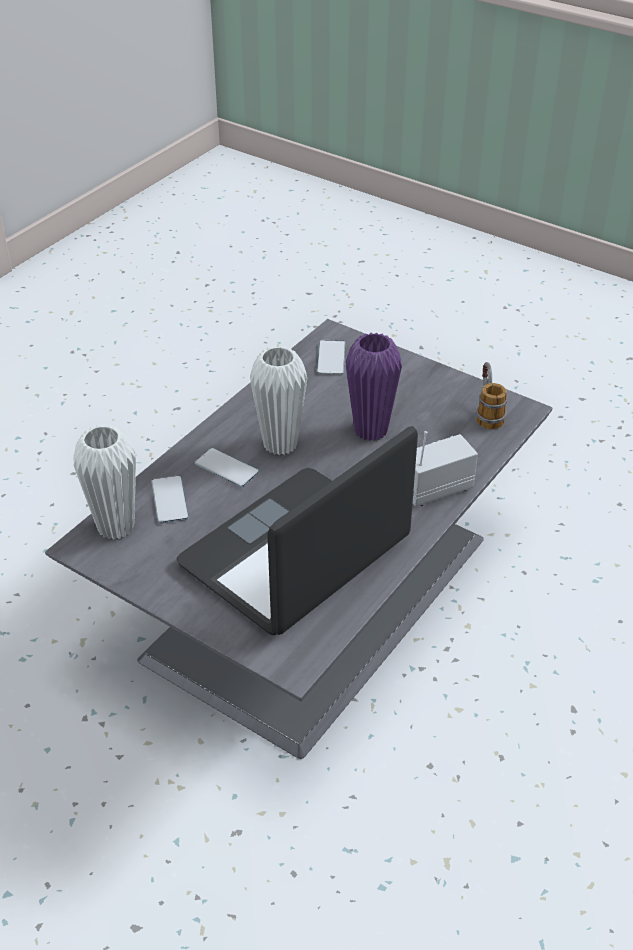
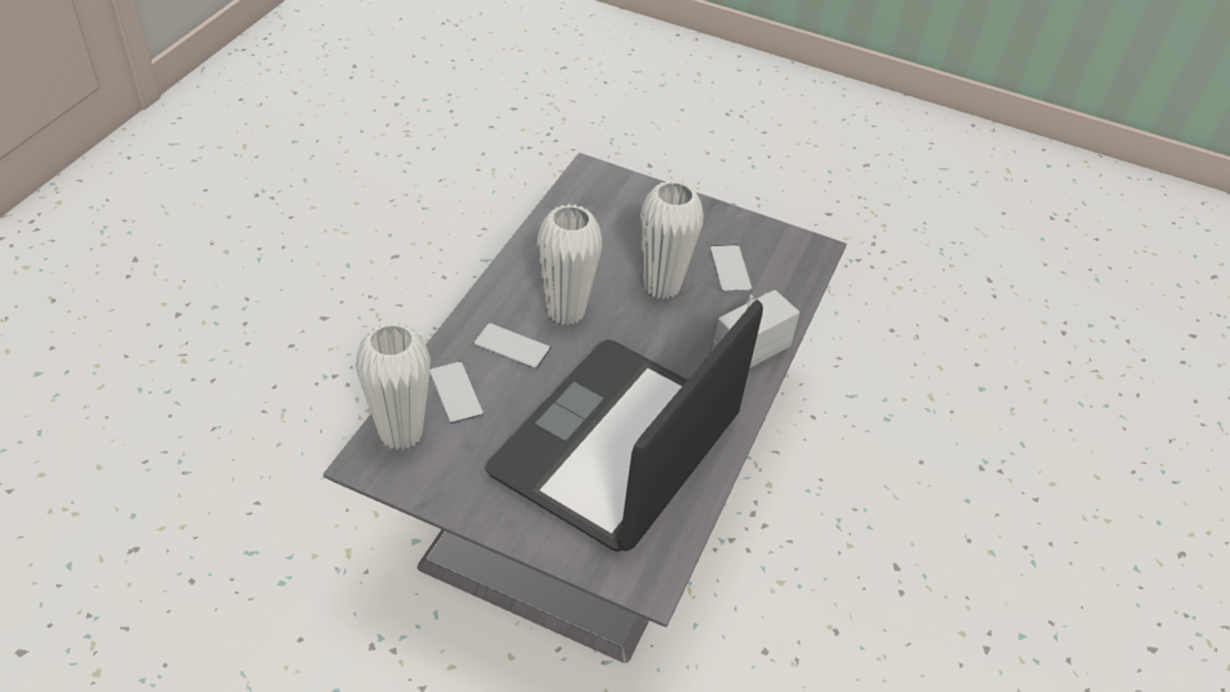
camera: 15 degrees left, 5 degrees up
phone [317,340,345,375] -> phone moved to [710,244,752,292]
purple vase [346,333,402,441] -> white vase [640,180,704,299]
mug [476,362,507,429] -> none

